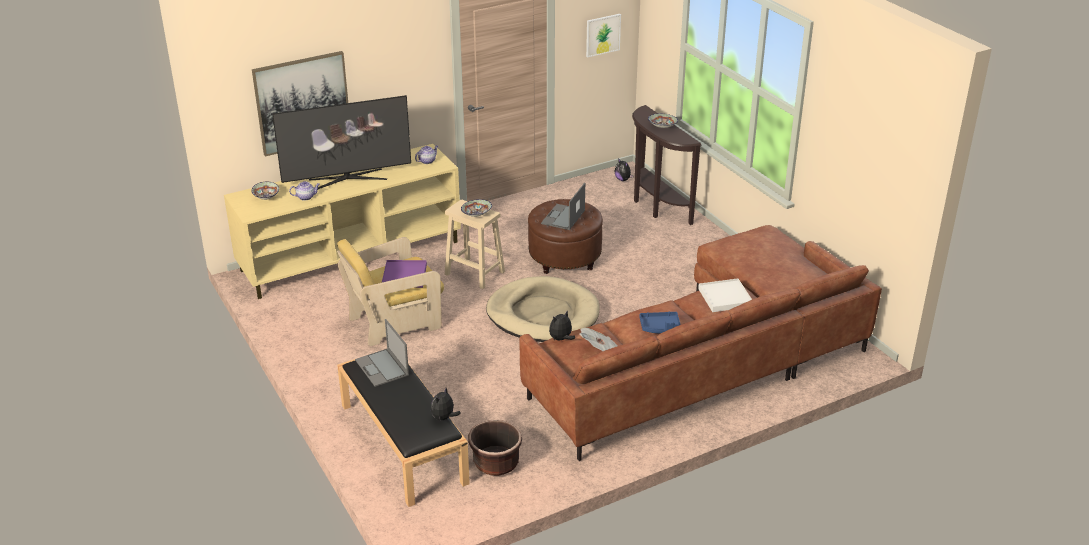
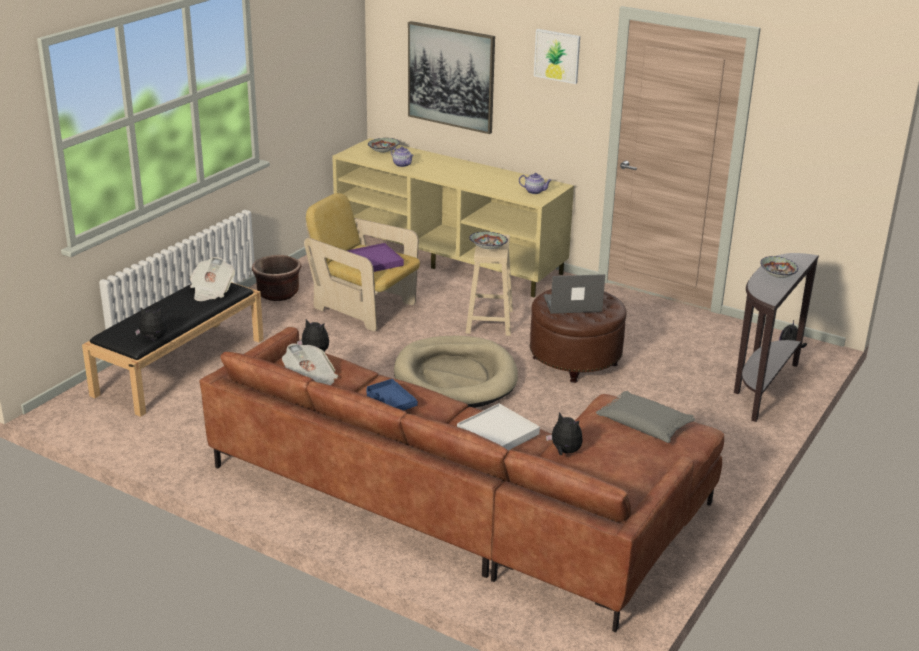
camera: 60 degrees right, 5 degrees down
television [272,95,411,189] -> none
laptop [355,319,409,387] -> newspaper [190,257,235,301]
brown planter [468,420,522,476] -> brown planter moved to [252,255,301,301]
picture [586,14,621,57] -> picture moved to [534,29,580,84]
none -> plush toy [546,412,583,455]
none -> grey pillow [596,391,696,443]

